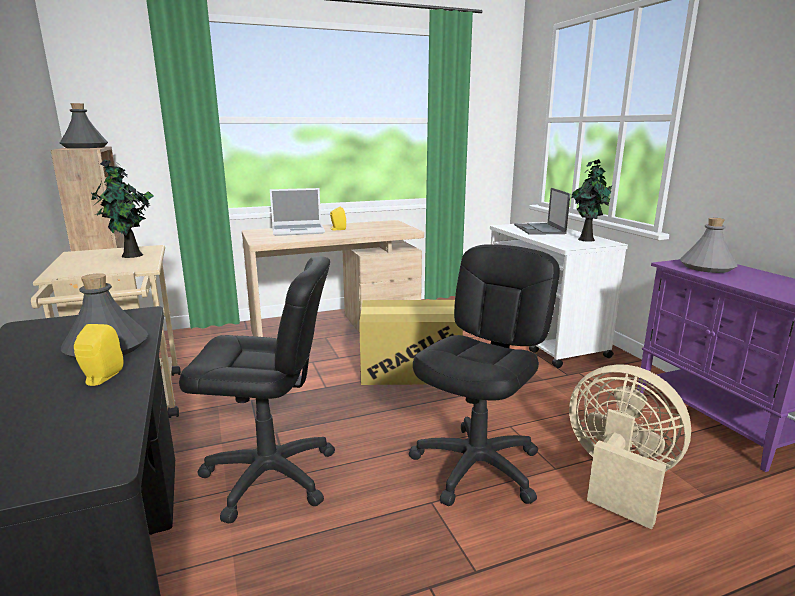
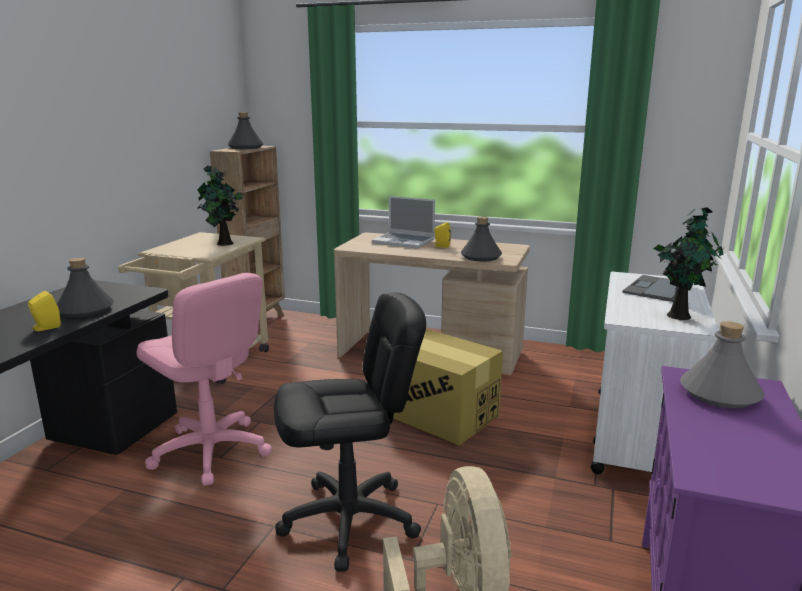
camera: 40 degrees right, 0 degrees up
black office chair [179,256,335,524] -> pink office chair [136,273,272,486]
none -> grey bottle [461,216,502,262]

